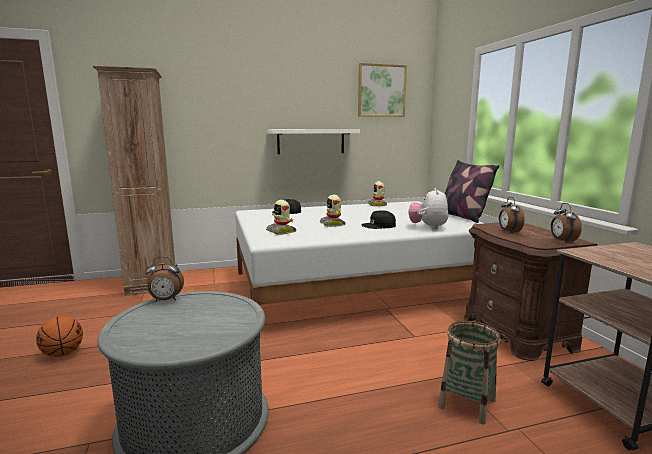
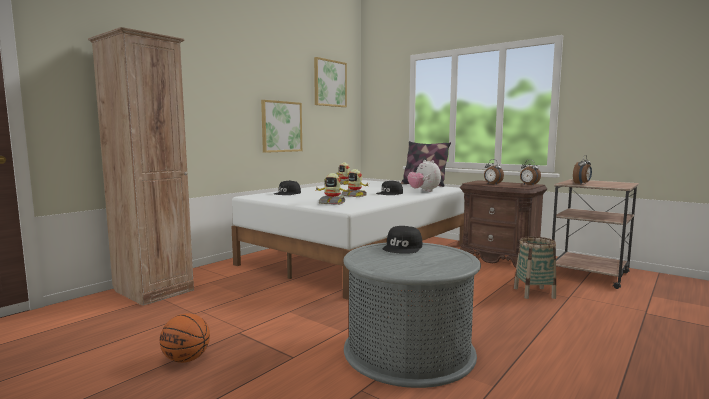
camera: 35 degrees left, 5 degrees down
alarm clock [146,256,184,301] -> alarm clock moved to [573,155,592,184]
white shelf [268,129,360,154] -> picture [261,100,302,153]
none -> black cap [383,226,422,254]

